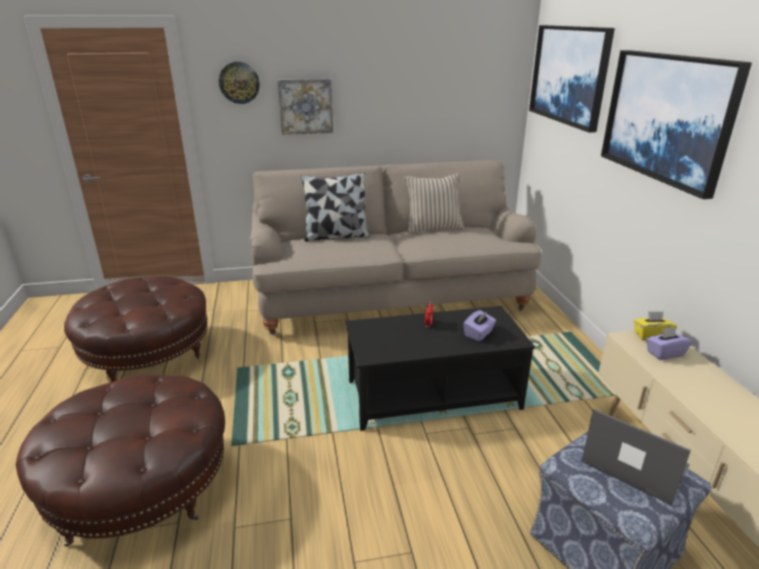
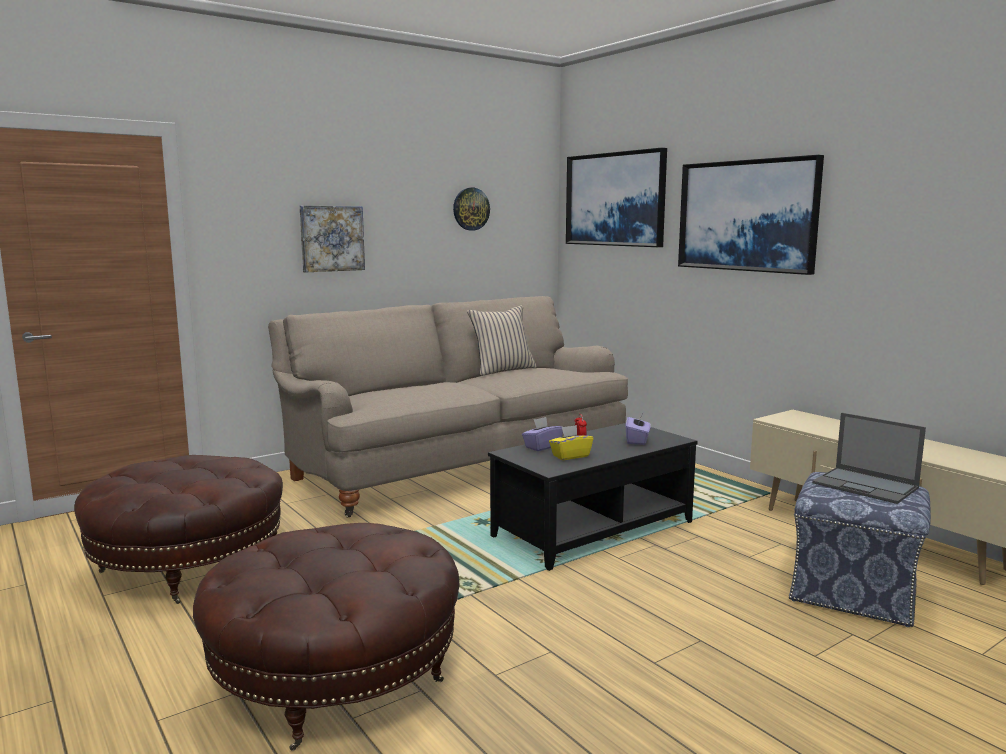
camera: 25 degrees left, 15 degrees down
wall clock [219,62,260,104] -> wall clock moved to [453,188,490,231]
pillow [301,173,370,242] -> none
laptop [581,409,691,505] -> laptop turned 150 degrees counterclockwise [812,413,926,504]
yellow tissue box [633,311,677,341] -> yellow tissue box moved to [549,425,593,460]
purple tissue box [646,327,692,360] -> purple tissue box moved to [522,417,563,451]

